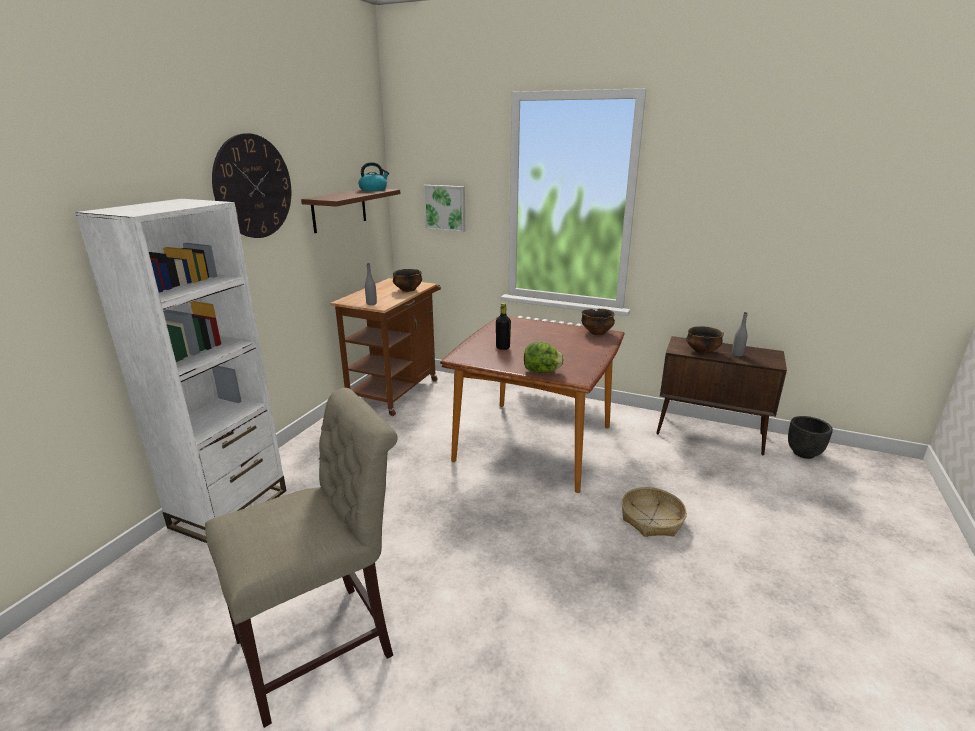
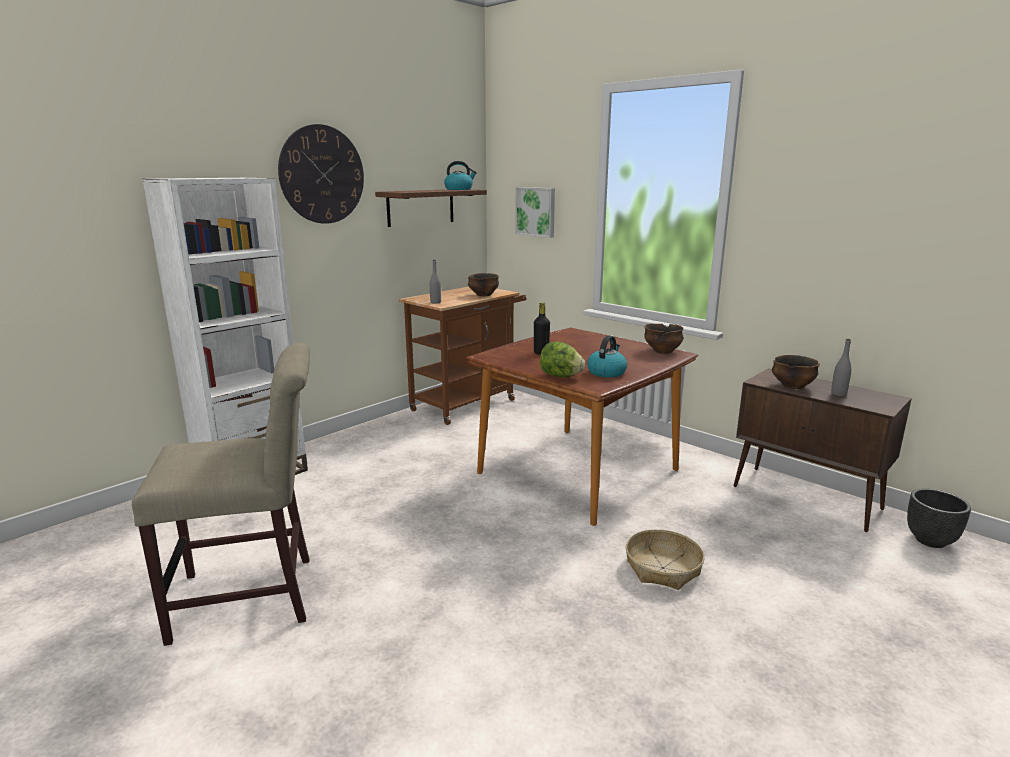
camera: 20 degrees right, 5 degrees down
none -> kettle [587,336,627,378]

